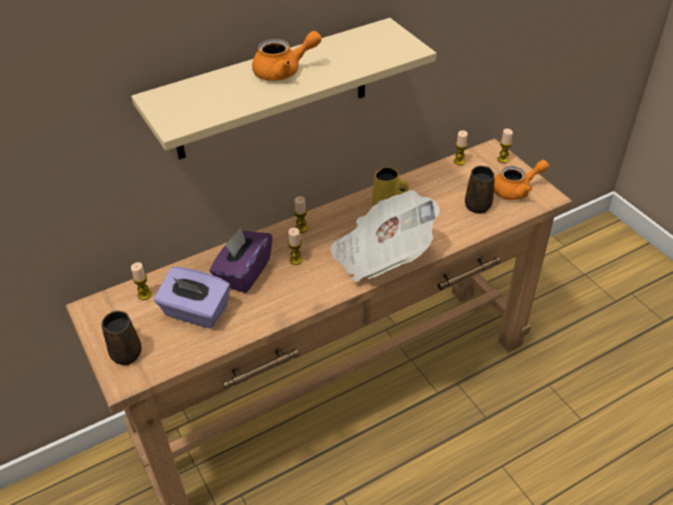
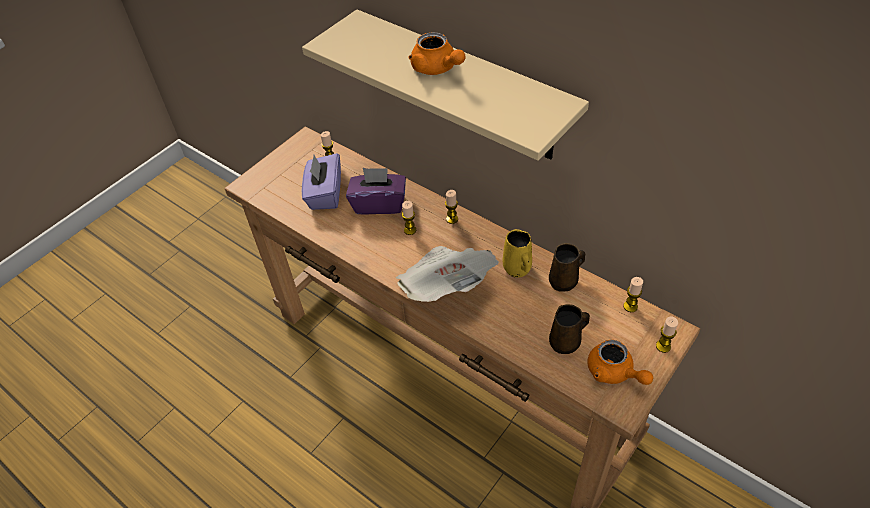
camera: 70 degrees right, 5 degrees up
brown mug [101,311,142,365] -> brown mug moved to [549,243,585,292]

